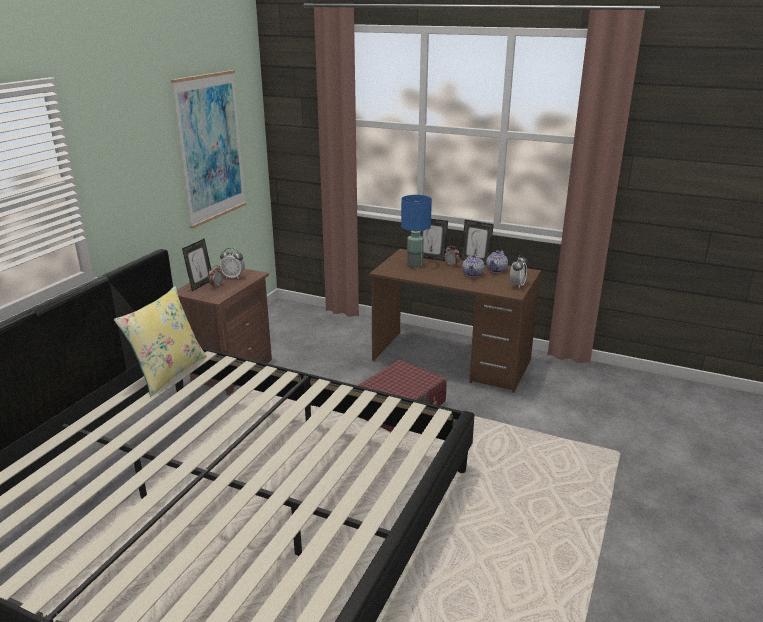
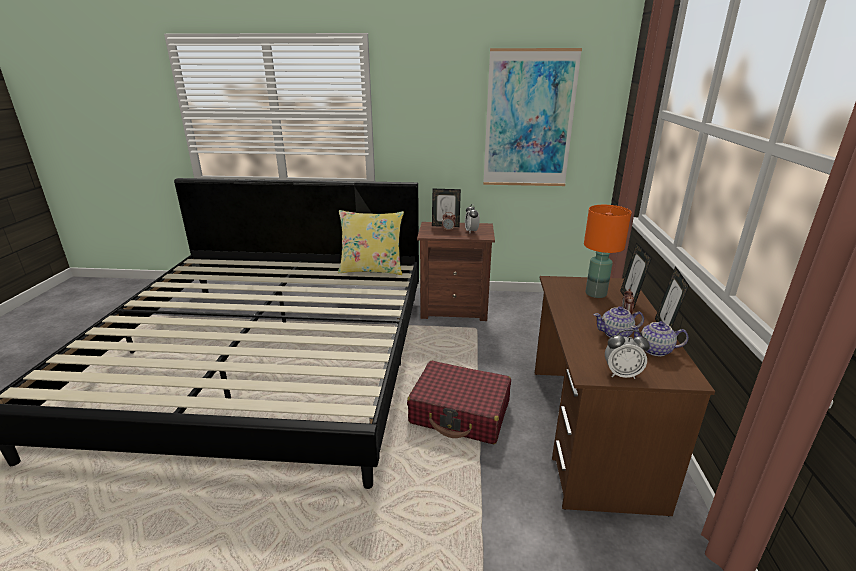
camera: 70 degrees right, 0 degrees up
blue table lamp [401,195,432,267] -> orange table lamp [584,205,631,298]

